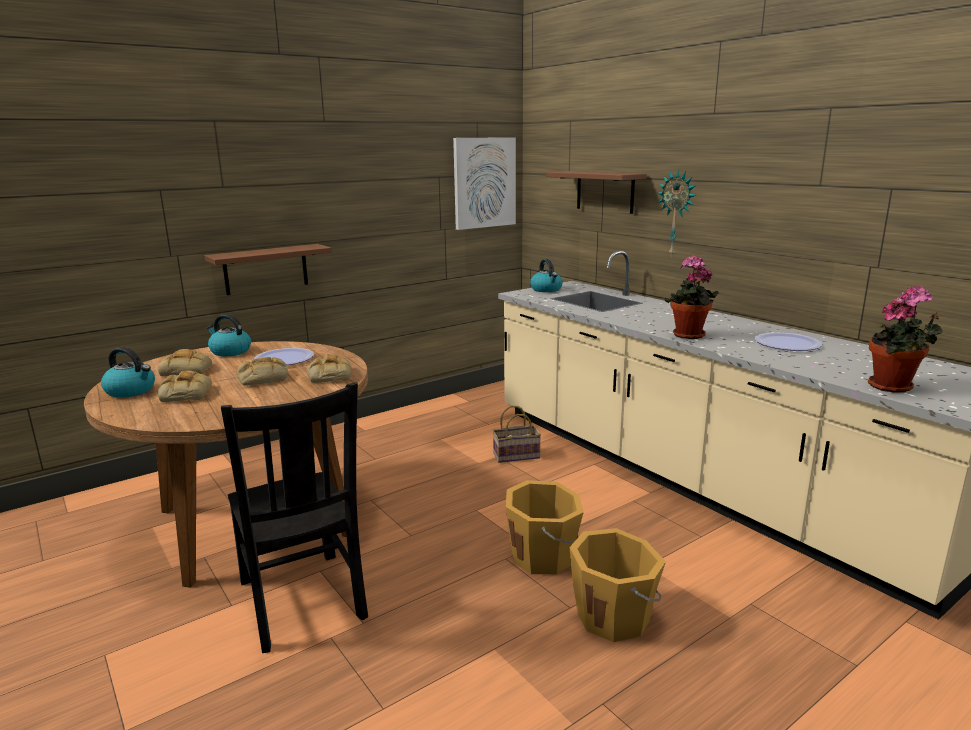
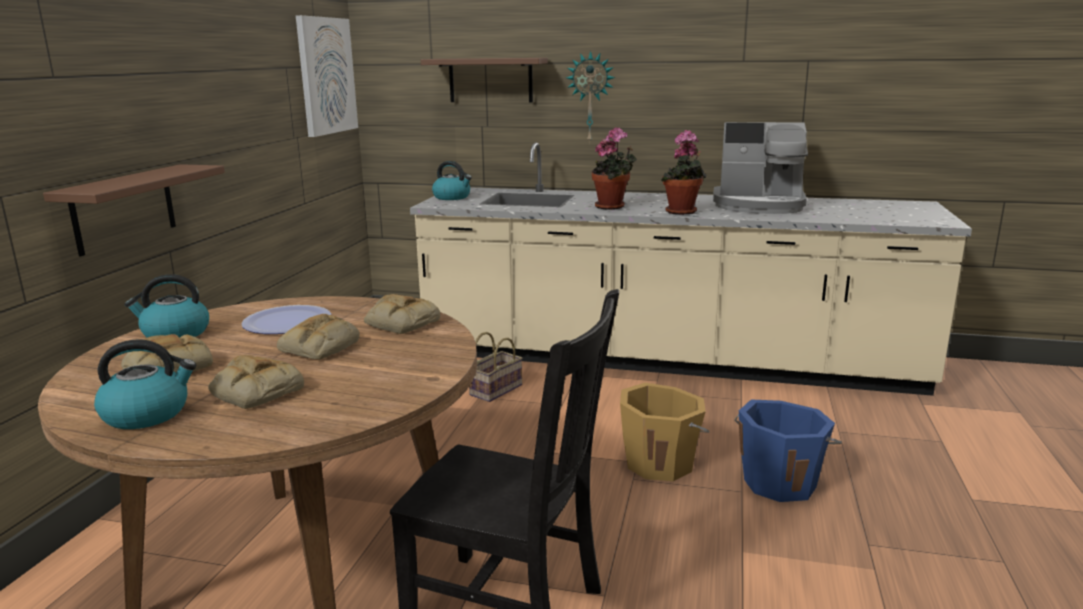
camera: 40 degrees left, 0 degrees up
orange bucket [570,528,666,642] -> blue bucket [734,399,842,502]
plate [754,333,822,351] -> coffee machine [713,122,808,214]
potted plant [868,286,943,393] -> potted plant moved to [592,127,637,210]

